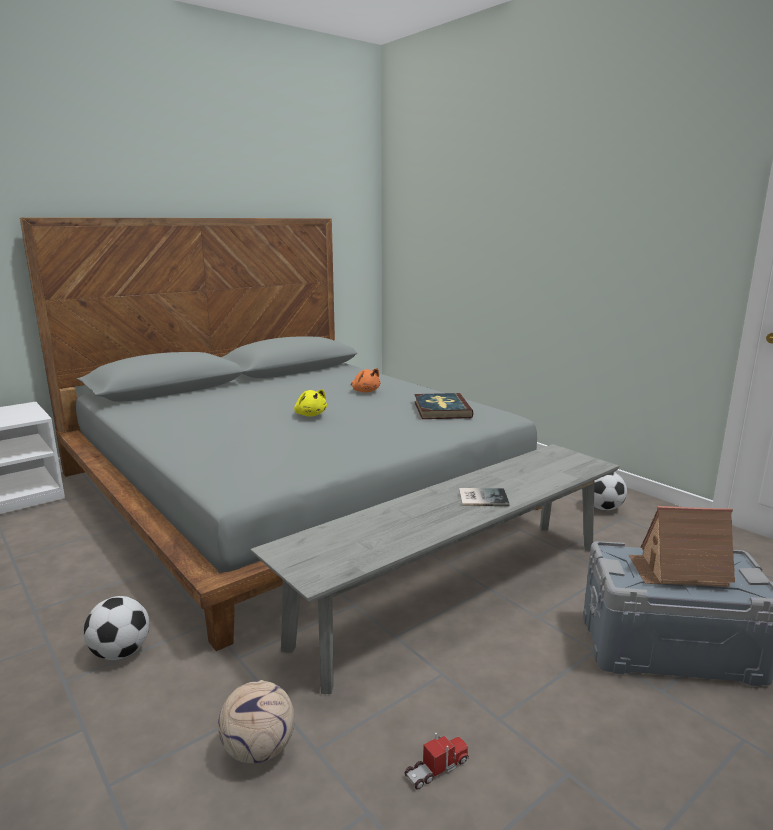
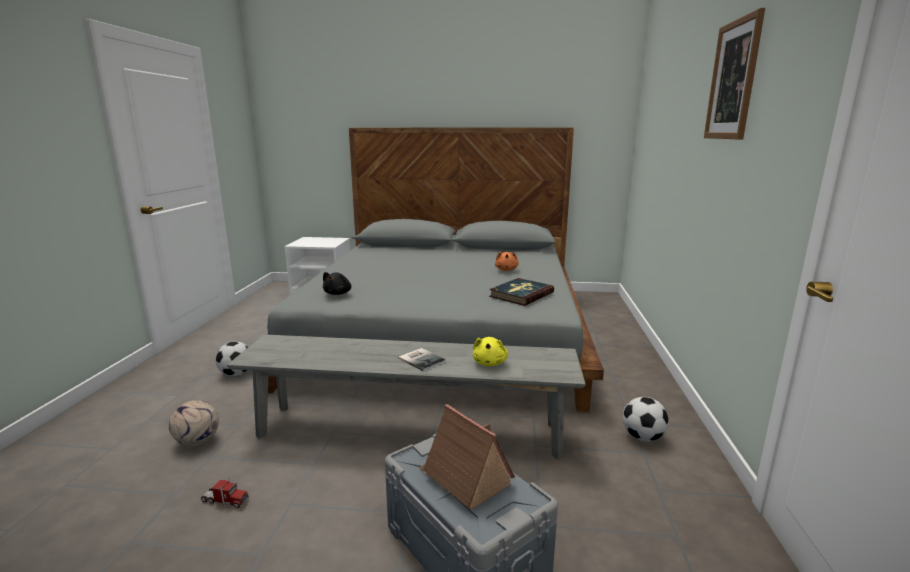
camera: 45 degrees right, 0 degrees up
yellow plush toy [294,389,327,416] -> yellow plush toy moved to [473,337,508,366]
none -> black plush toy [323,272,351,295]
none -> picture [704,8,765,140]

